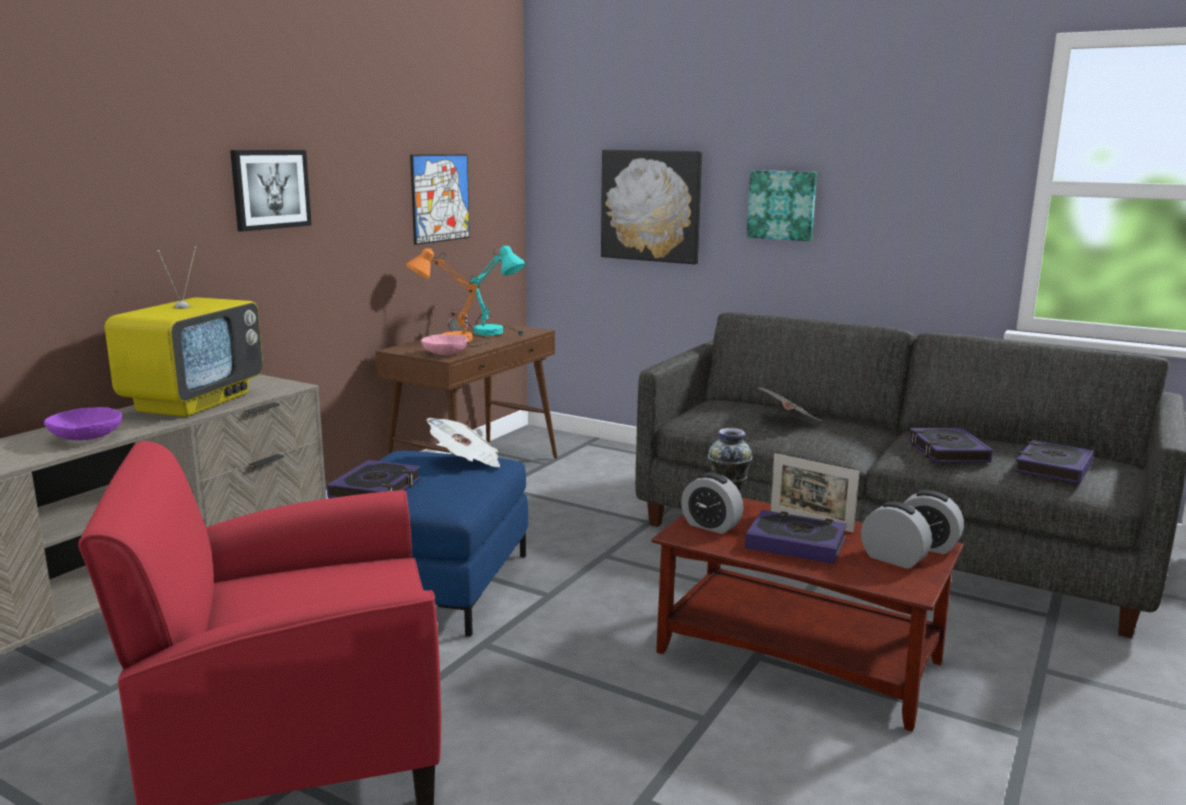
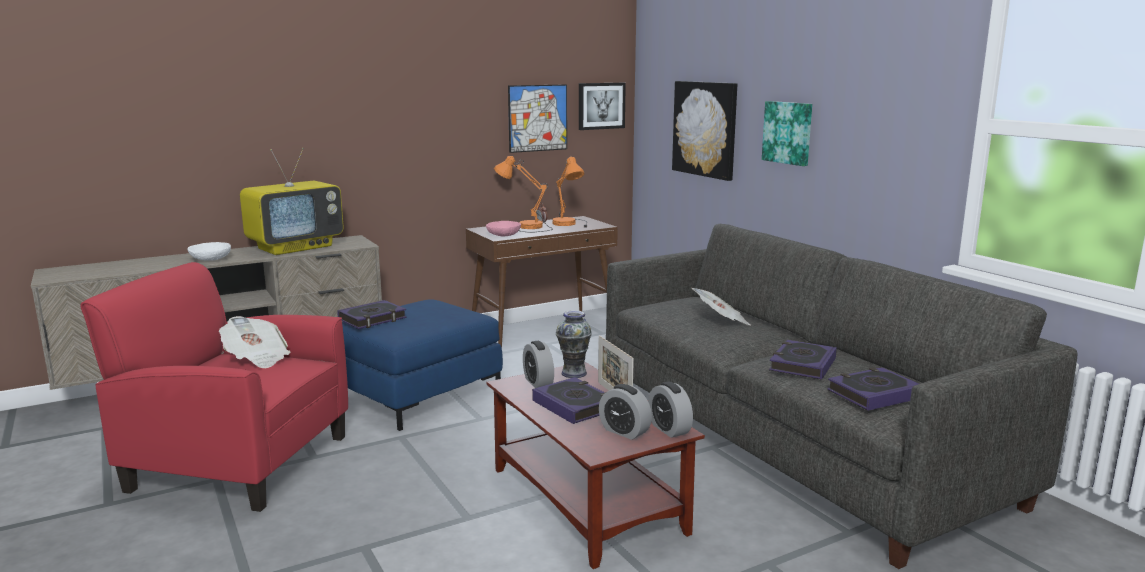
camera: 30 degrees right, 0 degrees up
purple bowl [44,407,122,440] -> white bowl [187,242,231,261]
picture [230,150,312,232] -> picture moved to [579,83,626,130]
newspaper [426,418,500,467] -> newspaper moved to [219,316,291,368]
turquoise table lamp [471,244,526,336] -> orange table lamp [553,156,587,227]
alarm clock [861,501,932,569] -> alarm clock turned 150 degrees clockwise [599,384,652,440]

